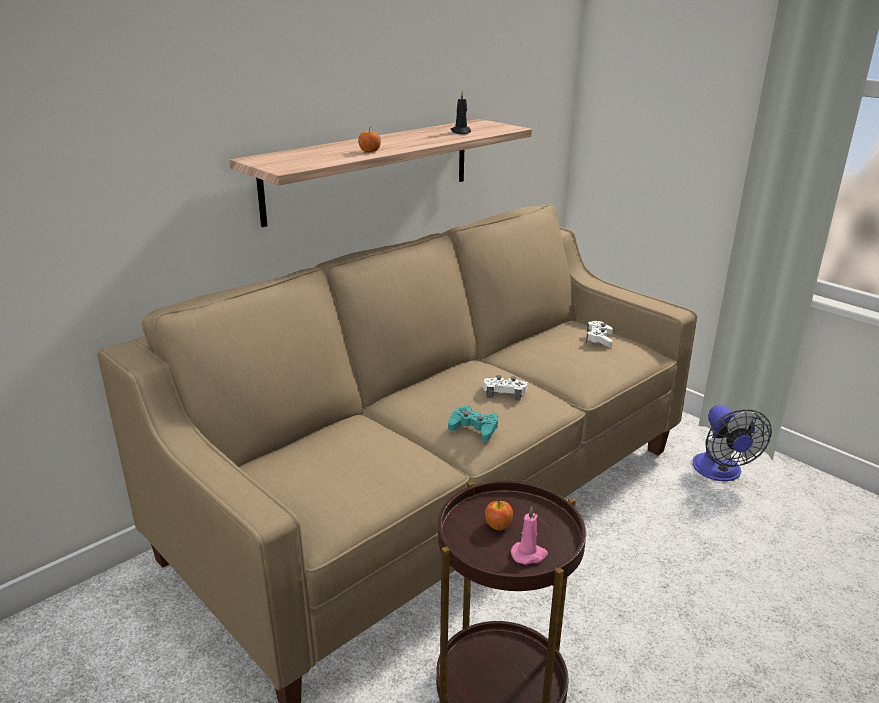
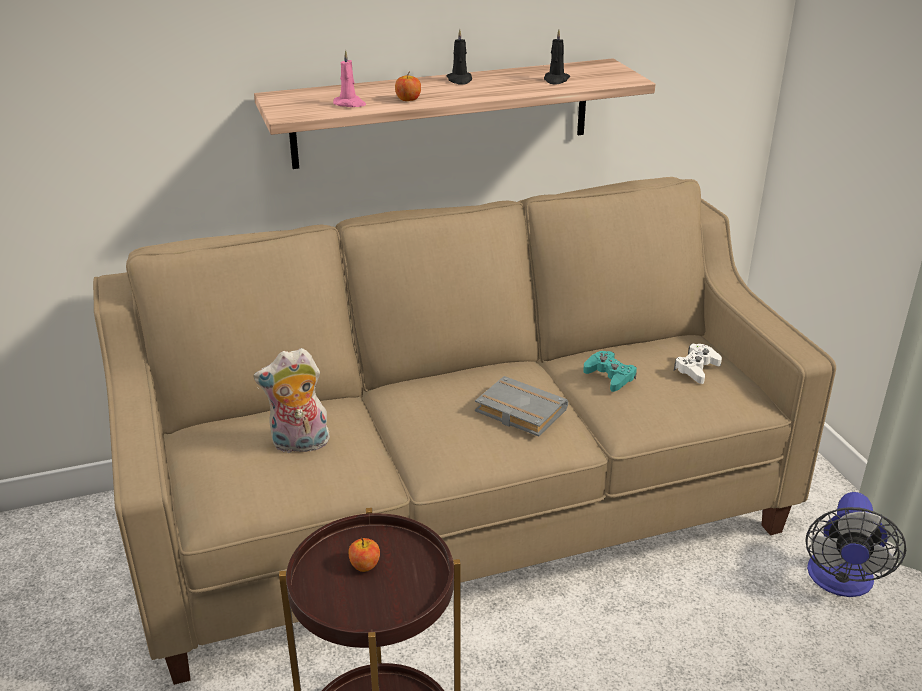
camera: 25 degrees right, 5 degrees up
turquoise game controller [448,406,498,442] -> turquoise game controller moved to [583,351,637,392]
white game controller [484,375,528,401] -> grey book [475,376,568,437]
pink candle [511,506,548,565] -> pink candle moved to [333,50,366,107]
none -> plush toy [253,348,330,453]
none -> black candle [446,29,472,85]

